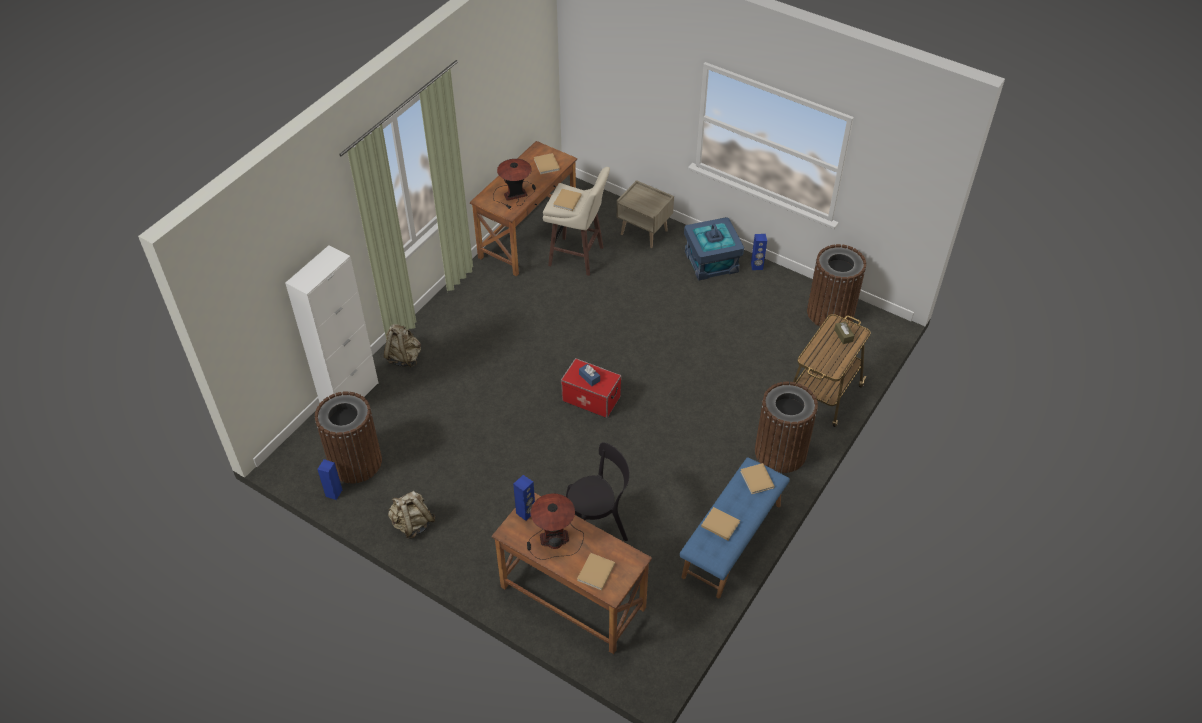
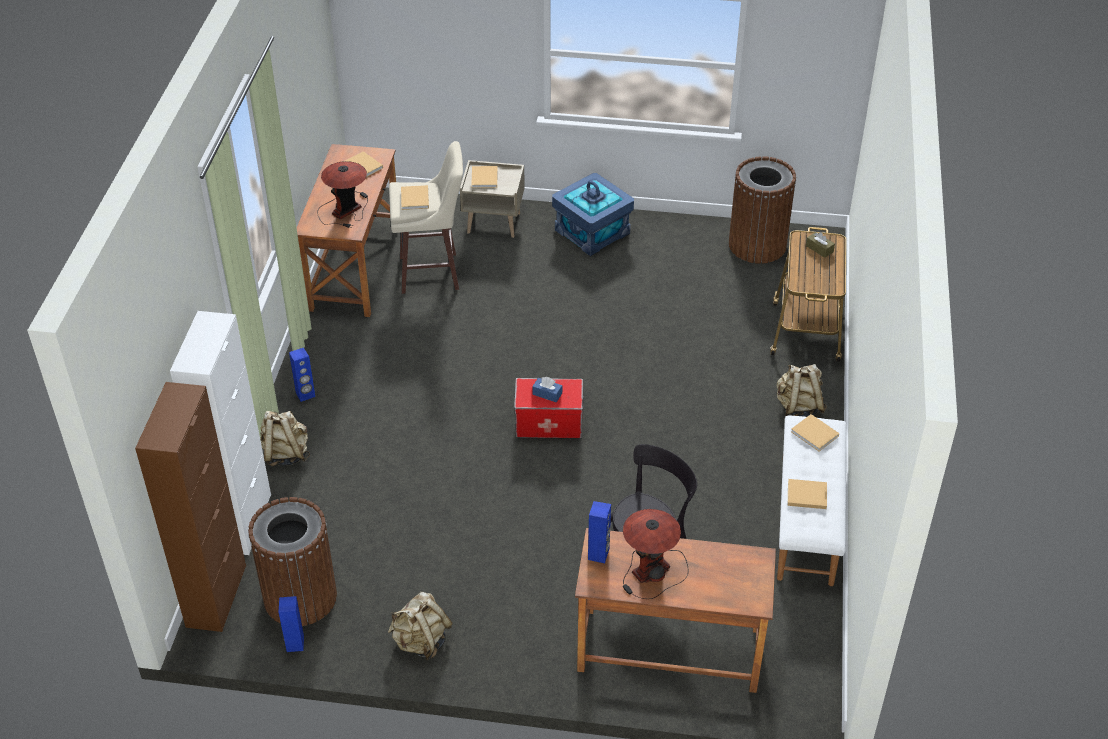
camera: 25 degrees left, 5 degrees down
beige book [577,553,615,590] -> beige book moved to [471,166,498,188]
blue bench [680,458,790,598] -> white bench [777,415,846,586]
blue speaker [751,234,767,270] -> blue speaker moved to [289,348,315,402]
brown trash can [755,382,818,473] -> beige backpack [777,364,827,417]
none -> brown cabinet [135,382,246,632]

